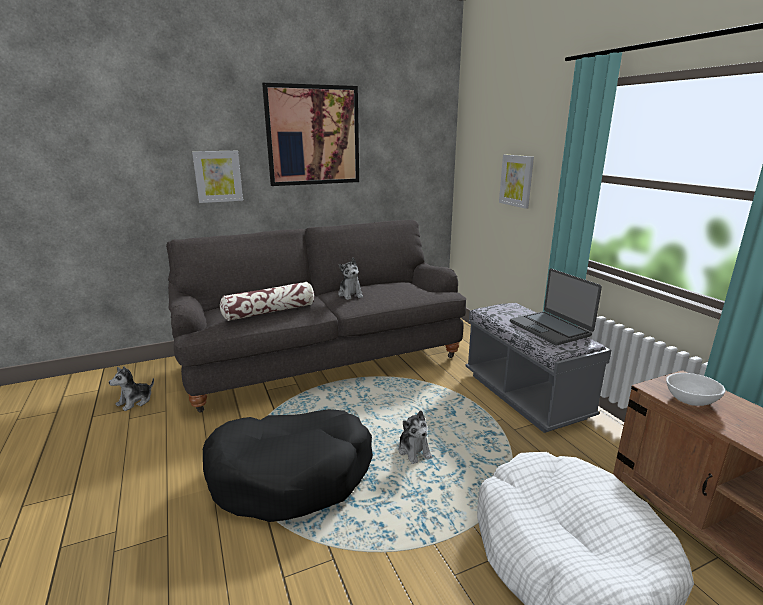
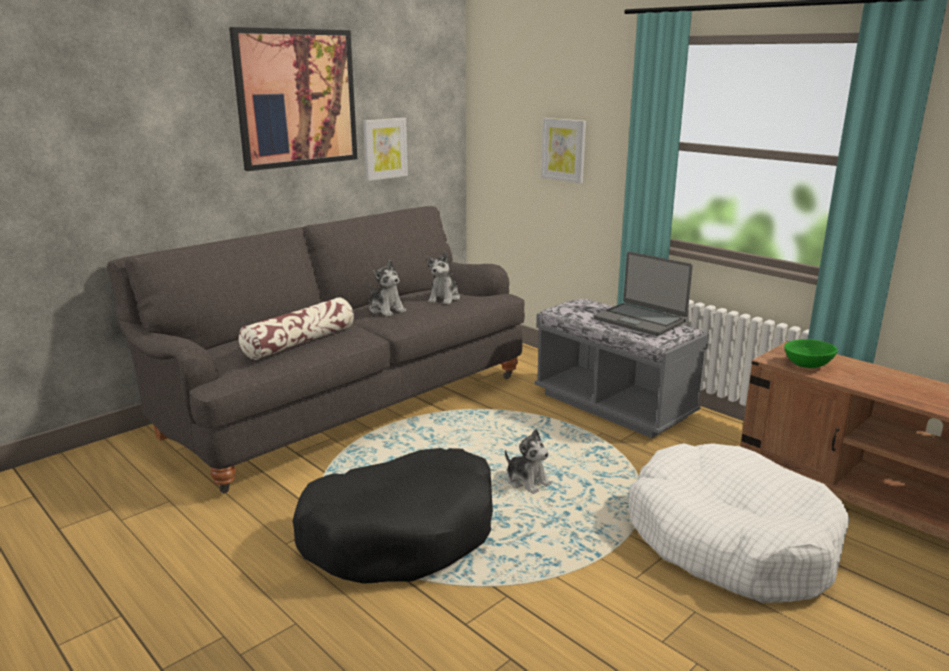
camera: 20 degrees left, 0 degrees up
plush toy [109,366,154,411] -> plush toy moved to [427,252,460,304]
picture [192,151,243,203] -> picture moved to [363,118,408,181]
white bowl [666,373,725,406] -> green bowl [784,339,838,368]

